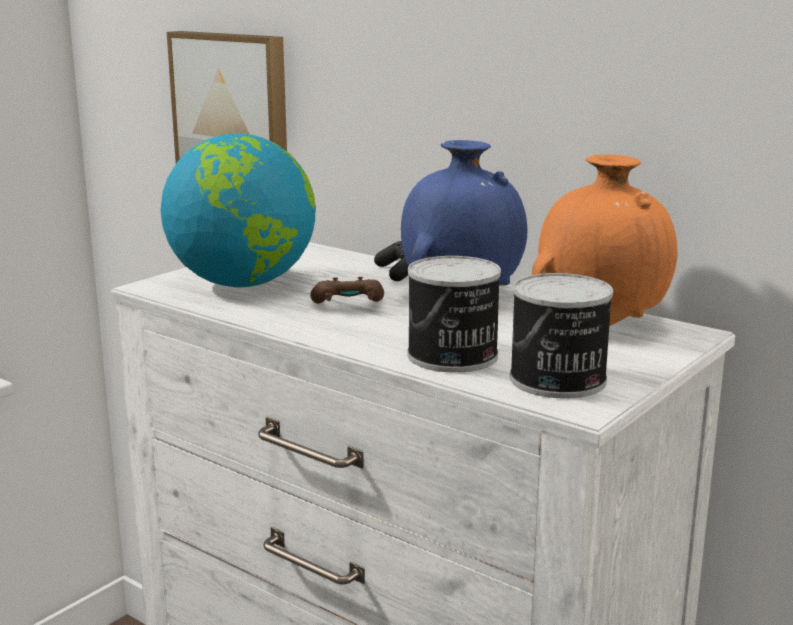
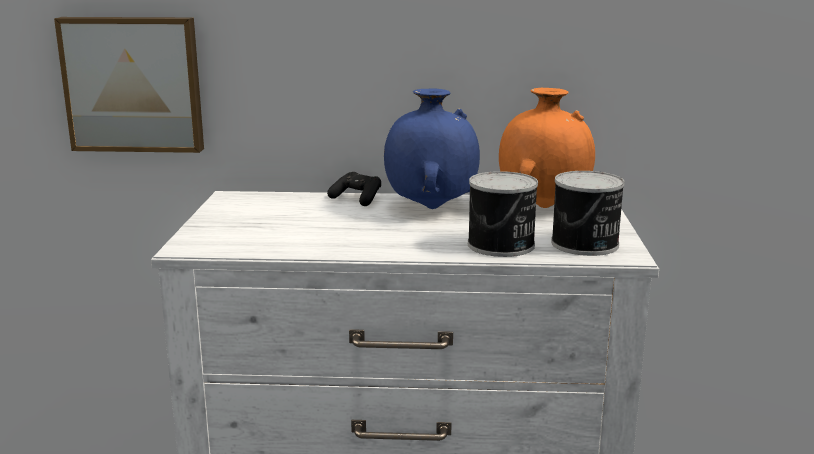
camera: 35 degrees left, 0 degrees up
globe [160,134,316,287] -> none
brown game controller [310,277,384,304] -> none

